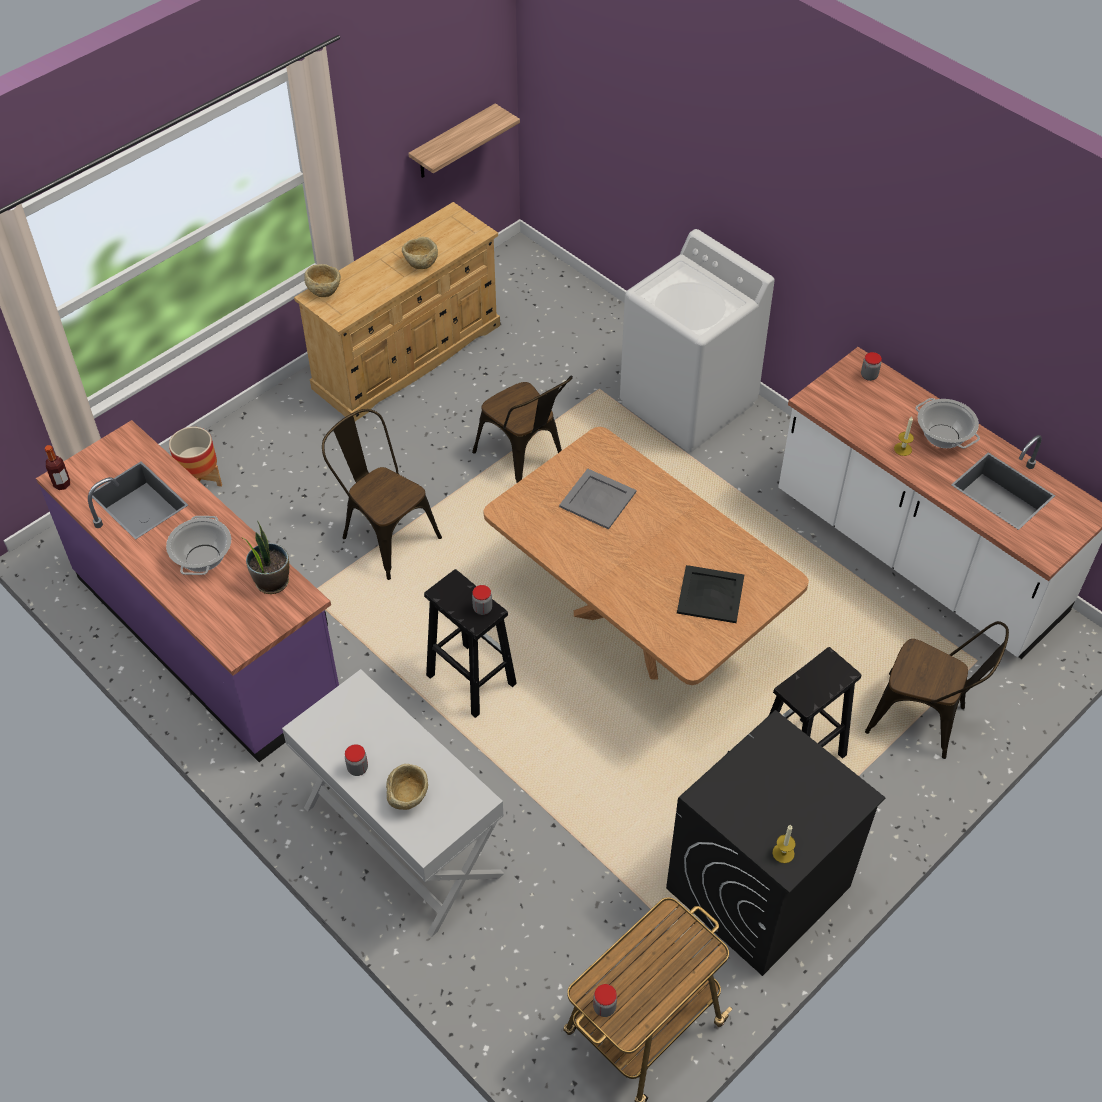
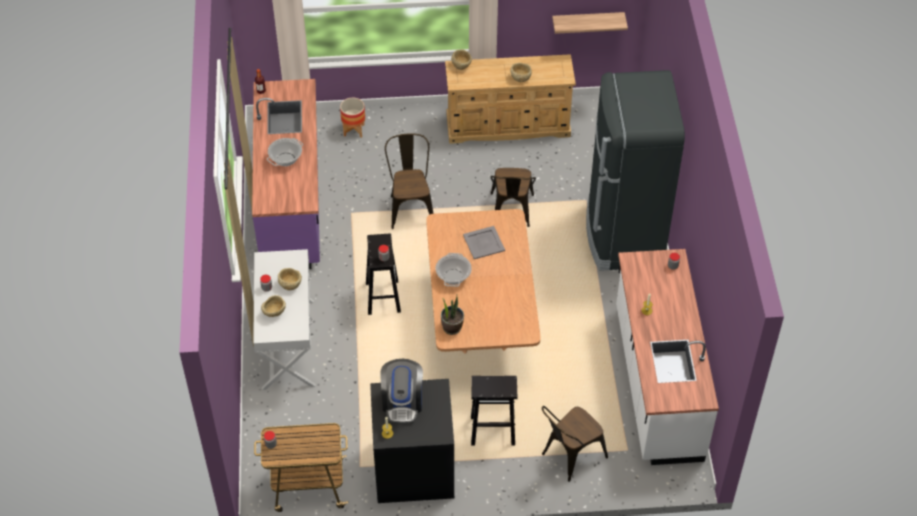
camera: 40 degrees right, 0 degrees up
potted plant [241,520,289,594] -> potted plant moved to [441,296,464,335]
white washing machine [620,229,775,452] -> black fridge [586,70,685,271]
black tray [677,565,744,623] -> none
brown chair [865,621,1009,759] -> brown chair turned 75 degrees clockwise [542,406,608,482]
cooking pot [916,398,980,449] -> cooking pot moved to [436,253,472,287]
none -> beige bowl [278,268,302,290]
none -> coffee machine [380,359,423,424]

